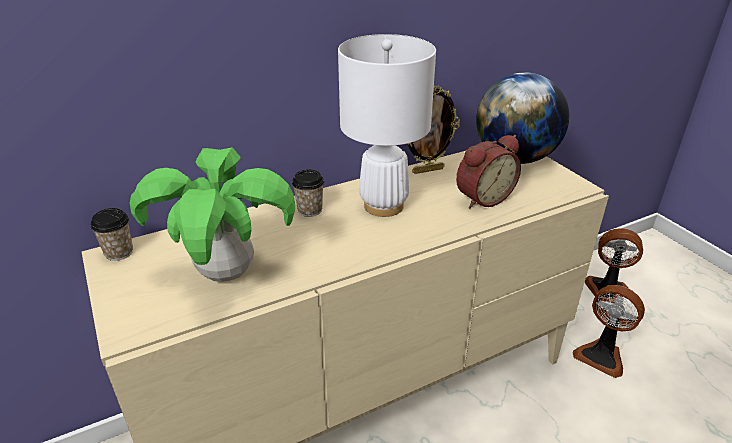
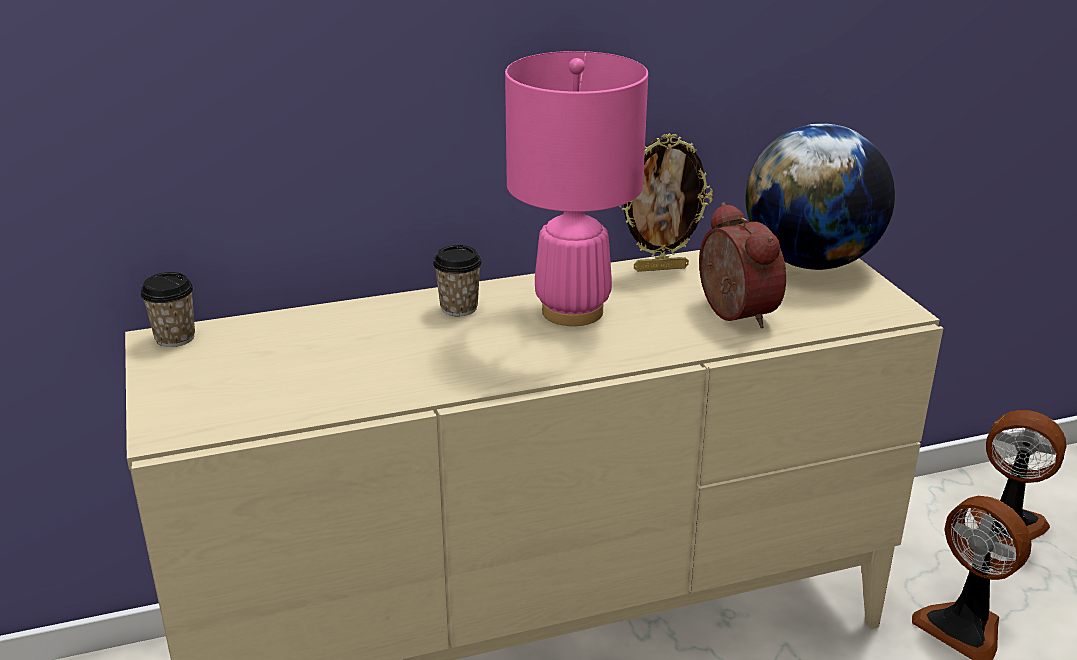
camera: 10 degrees right, 5 degrees down
potted plant [130,147,295,282] -> none
white table lamp [338,34,436,217] -> pink table lamp [505,51,648,326]
alarm clock [456,135,521,208] -> alarm clock turned 90 degrees counterclockwise [699,202,786,328]

